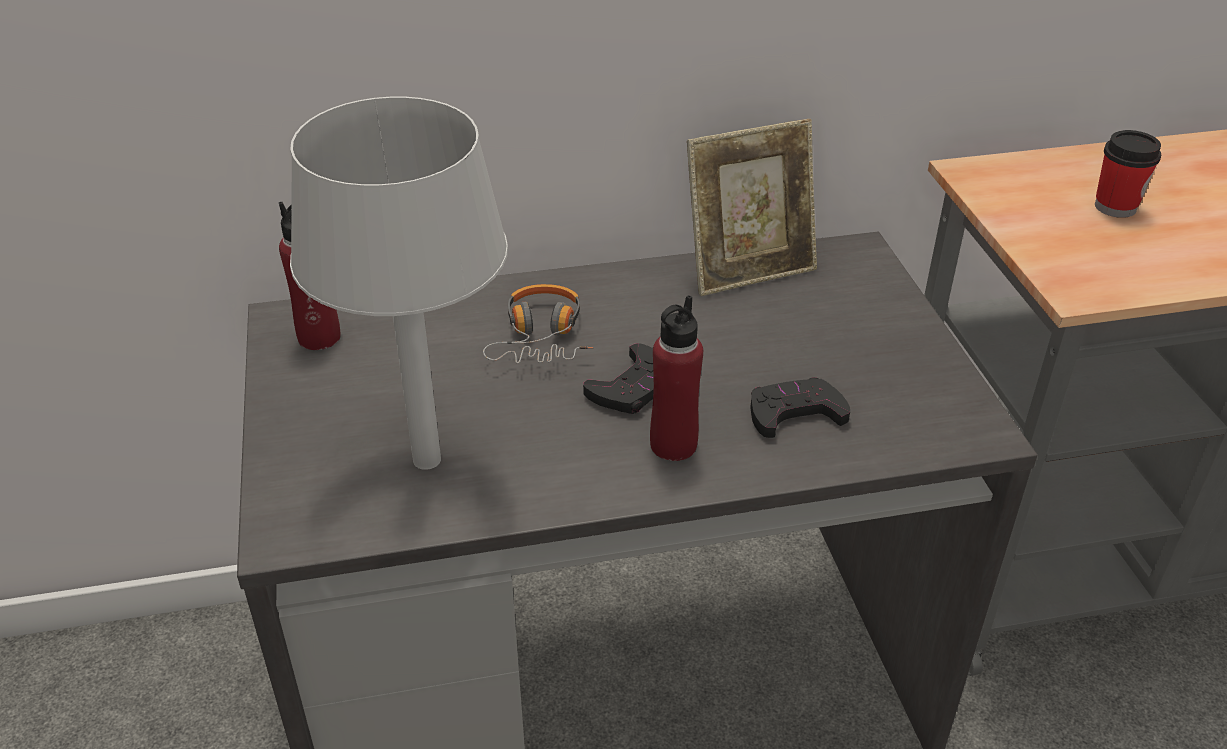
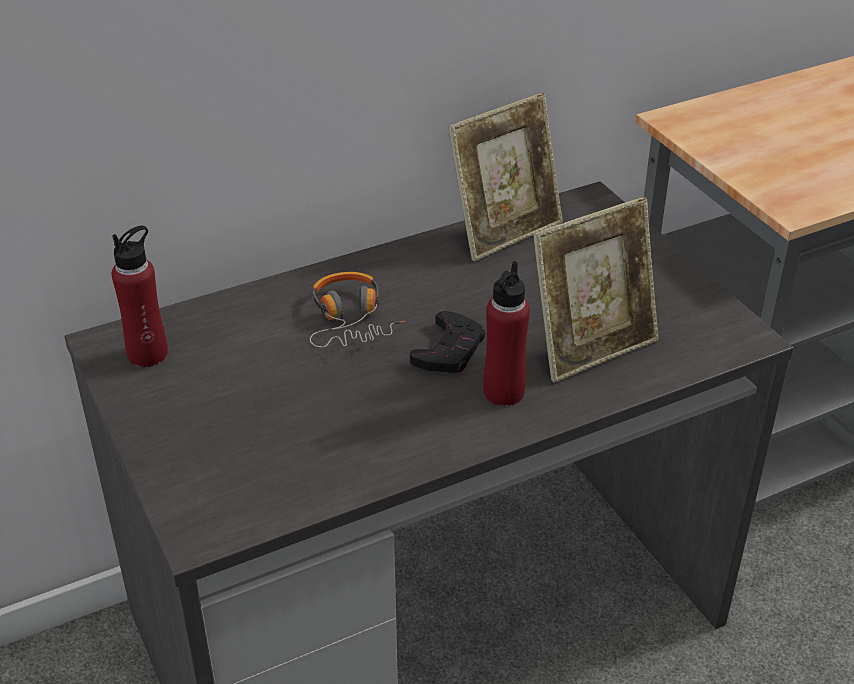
camera: 15 degrees left, 0 degrees up
grey table lamp [290,97,508,470] -> none
black game controller [750,377,850,438] -> picture frame [533,197,659,383]
cup [1095,130,1161,218] -> none

